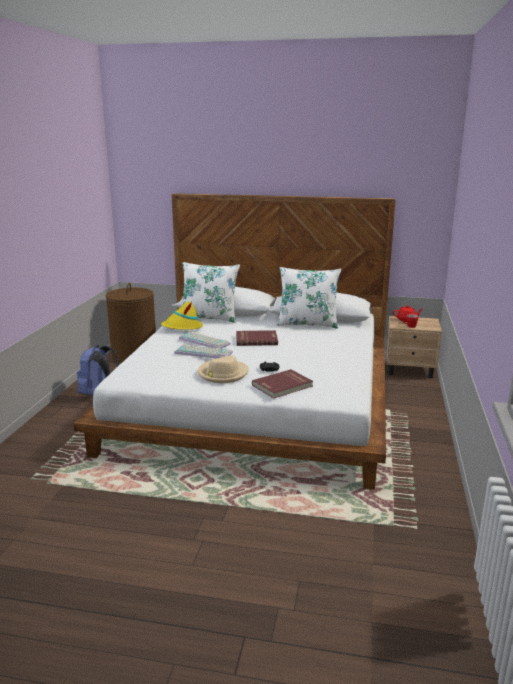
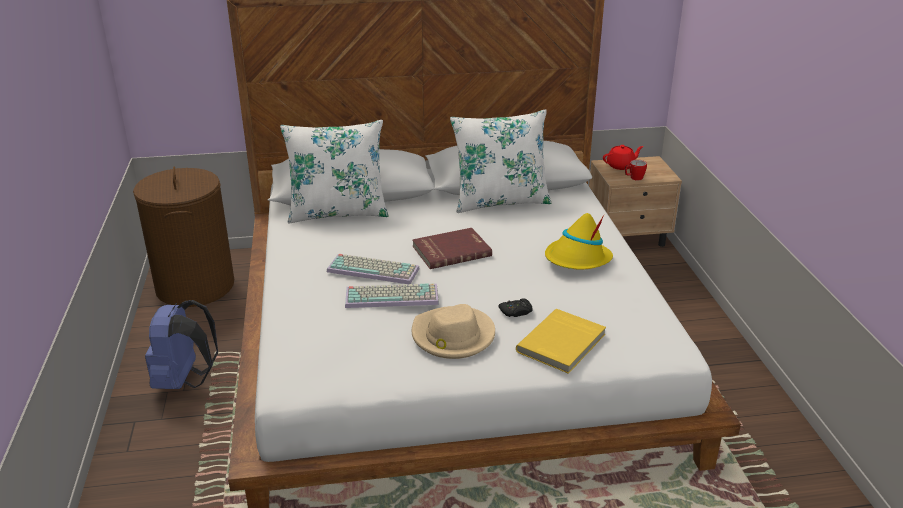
camera: 20 degrees left, 10 degrees up
yellow hat [161,301,203,330] -> yellow hat moved to [545,213,613,270]
red book [252,369,313,398] -> yellow book [516,309,606,374]

